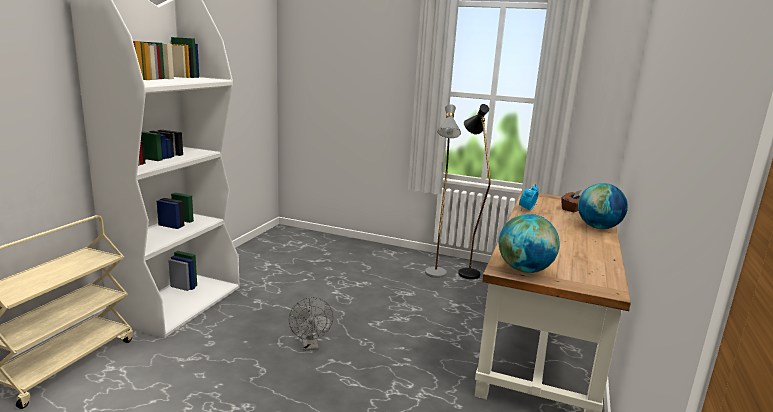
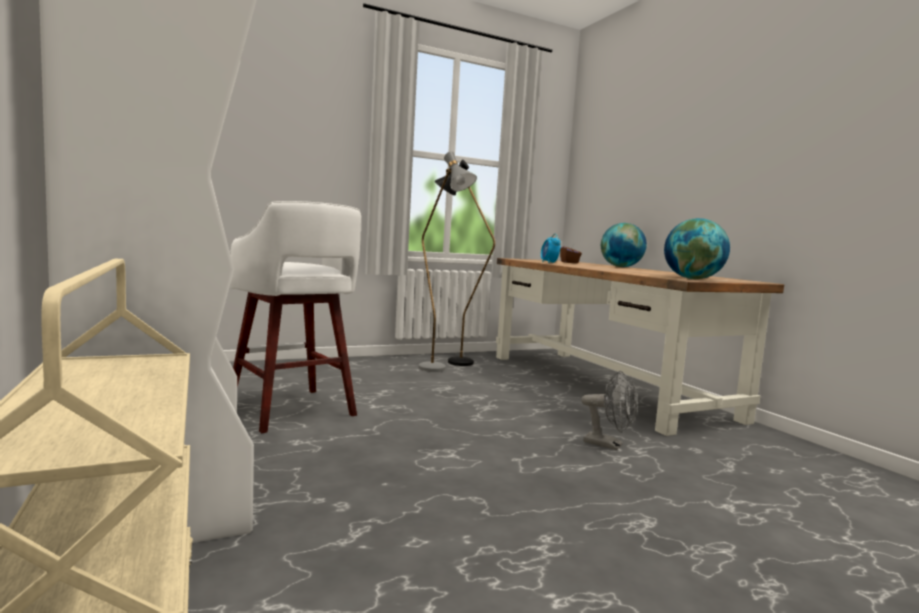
camera: 45 degrees left, 10 degrees down
grey fan [289,297,333,351] -> grey fan moved to [581,371,638,450]
none -> white stool [230,201,361,433]

